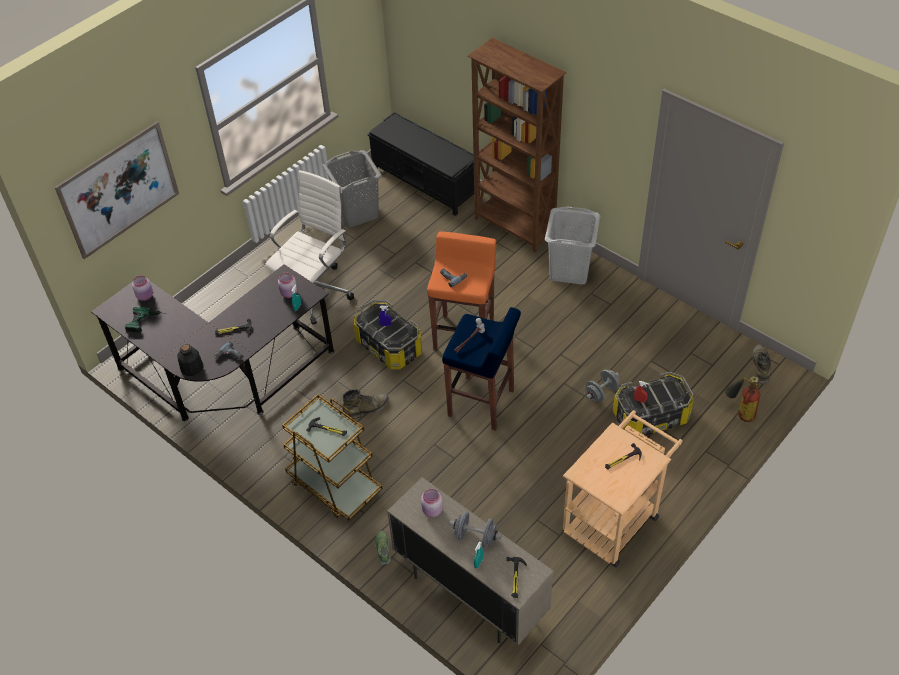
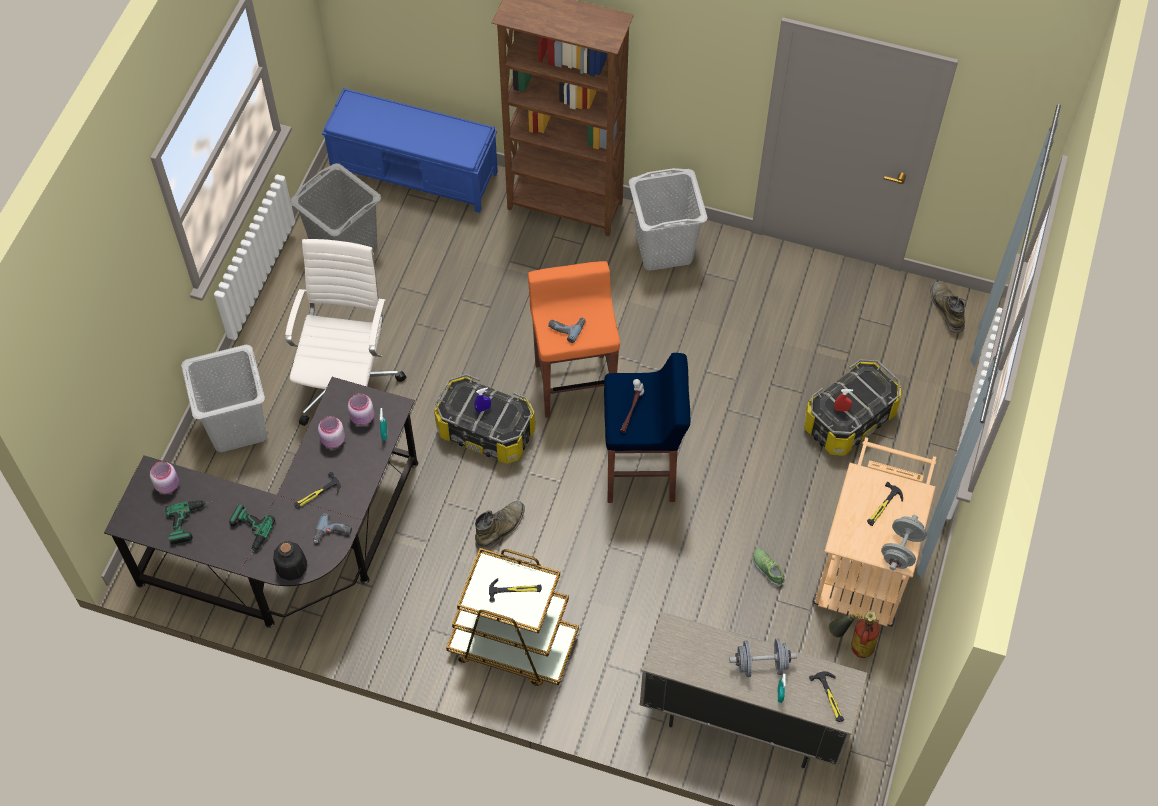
camera: 25 degrees left, 10 degrees up
picture [55,121,179,259] -> none
black bench [368,112,480,216] -> blue bench [322,88,498,213]
shoe [375,531,391,565] -> shoe moved to [753,548,785,587]
pink jar [421,489,443,517] -> pink jar moved to [318,416,345,448]
grey dumbbell [586,370,620,402] -> grey dumbbell moved to [881,515,927,571]
fire extinguisher [725,376,760,422] -> fire extinguisher moved to [829,611,880,658]
none -> grey laundry basket [181,345,267,452]
none -> power drill [229,504,275,559]

